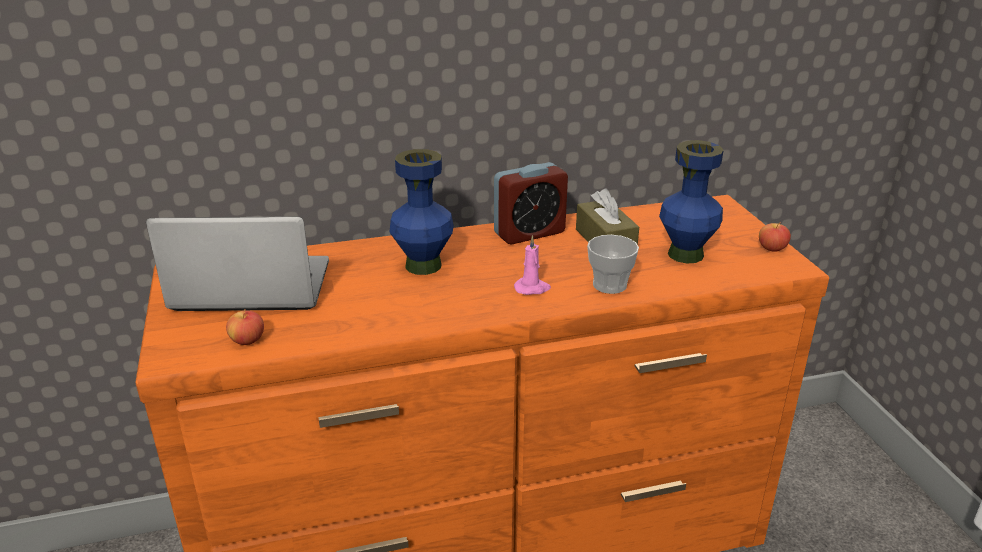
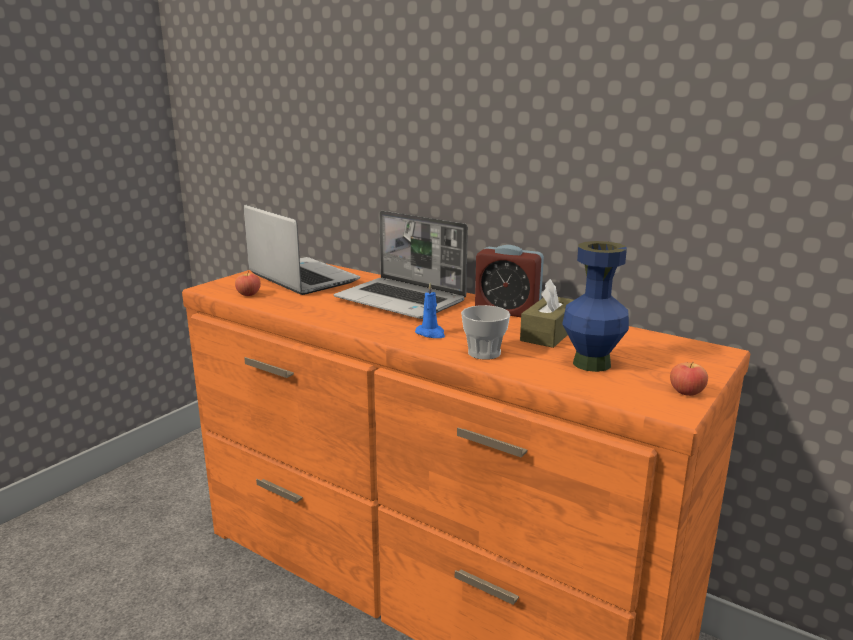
camera: 50 degrees right, 10 degrees down
blue vase [389,149,454,275] -> laptop [334,211,468,319]
pink candle [514,235,551,295] -> blue candle [415,283,445,338]

